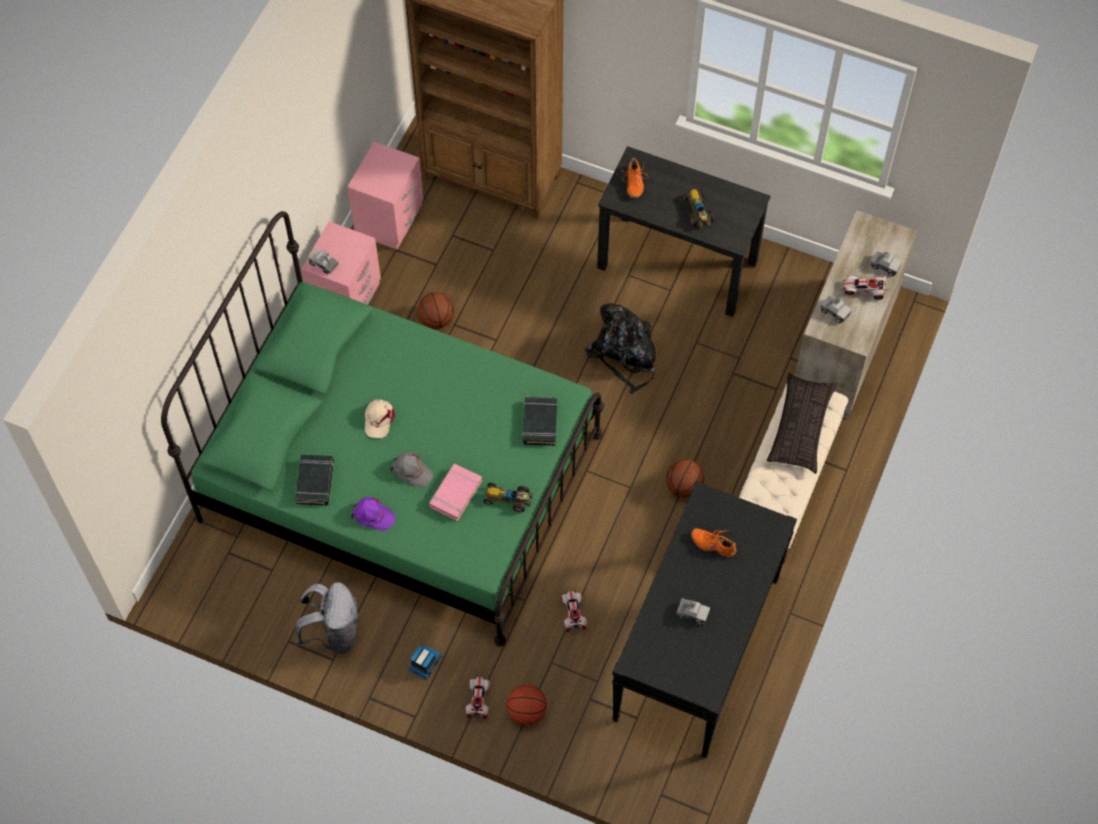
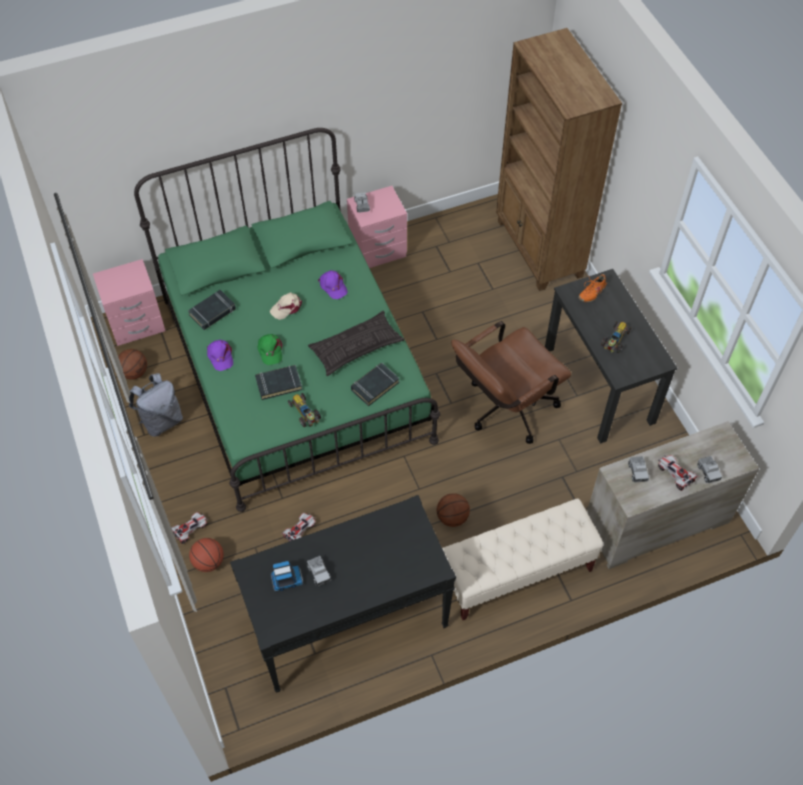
camera: 45 degrees right, 5 degrees down
pink nightstand [347,142,424,250] -> pink nightstand moved to [93,259,165,346]
grey cap [390,452,434,487] -> green cap [257,334,282,365]
toy truck [408,645,442,680] -> toy truck moved to [271,561,303,592]
basketball [417,292,454,329] -> basketball moved to [118,349,147,380]
pink book [429,464,482,521] -> black book [255,365,303,400]
black backpack [585,303,656,394] -> brown office chair [451,321,571,444]
orange shoe [691,528,736,557] -> none
pillow [766,373,837,474] -> pillow moved to [308,311,405,376]
none -> purple cap [318,270,348,299]

